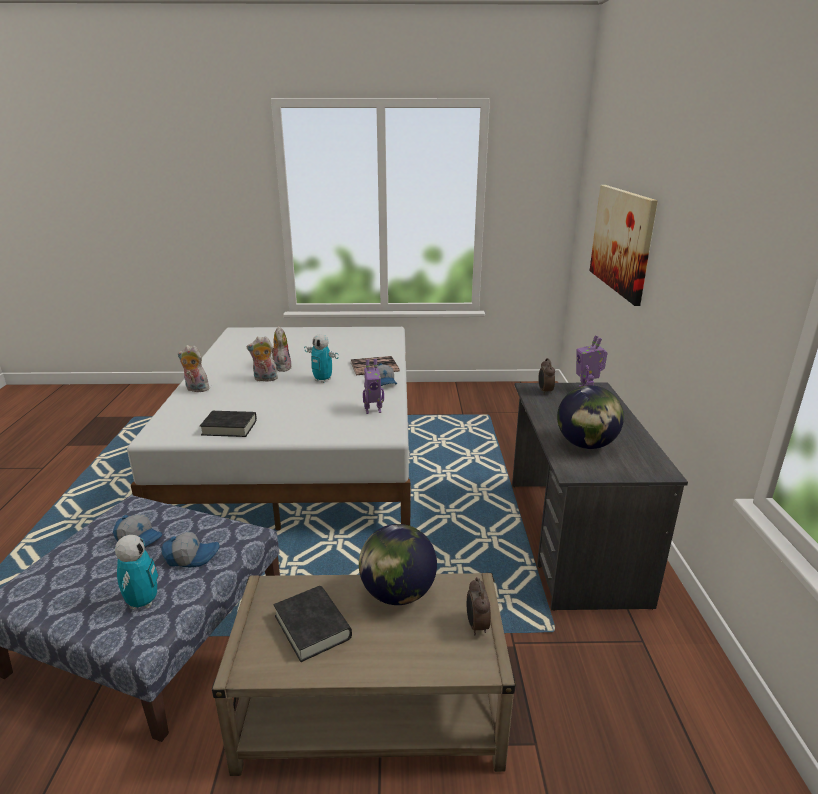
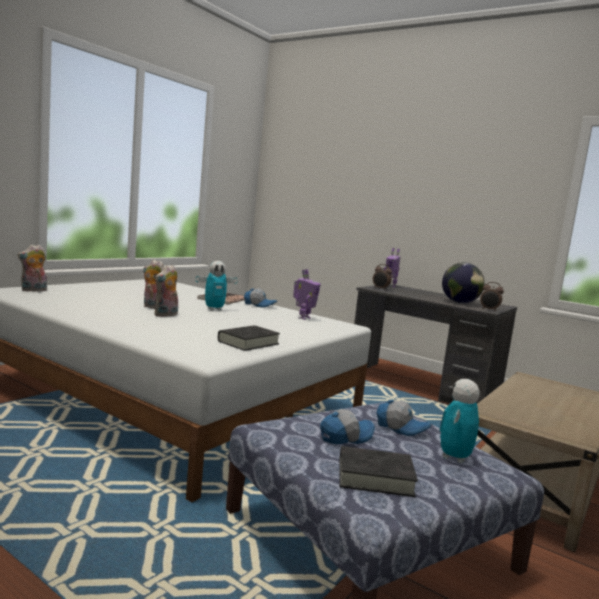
camera: 55 degrees left, 15 degrees down
toy robot [115,535,158,610] -> toy robot turned 90 degrees counterclockwise [439,379,480,463]
cap [162,532,220,567] -> cap turned 90 degrees clockwise [377,400,431,436]
plush toy [178,345,209,392] -> plush toy moved to [17,245,47,291]
black book [274,586,352,662] -> black book moved to [339,446,418,497]
globe [359,524,437,605] -> none
alarm clock [467,577,491,635] -> alarm clock moved to [480,282,504,310]
picture [590,185,658,306] -> none

